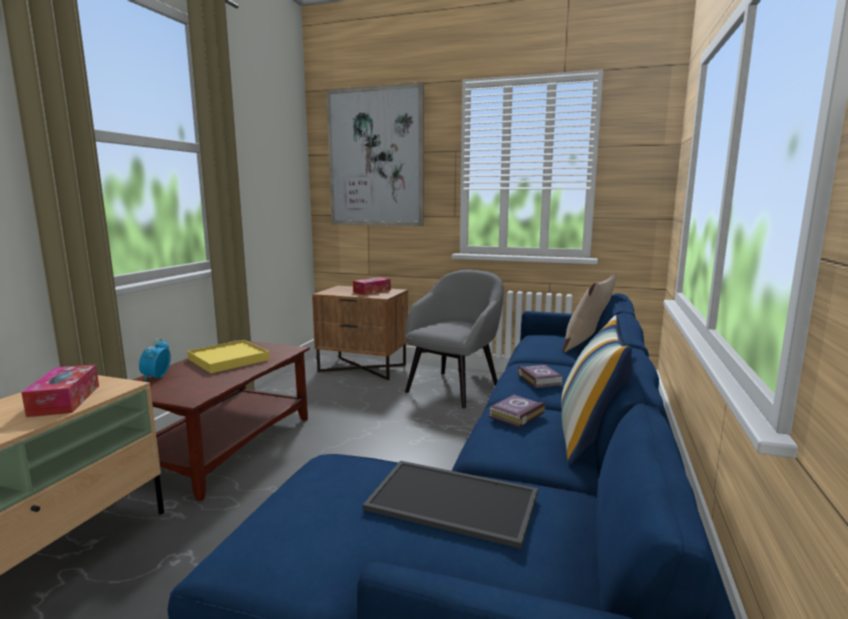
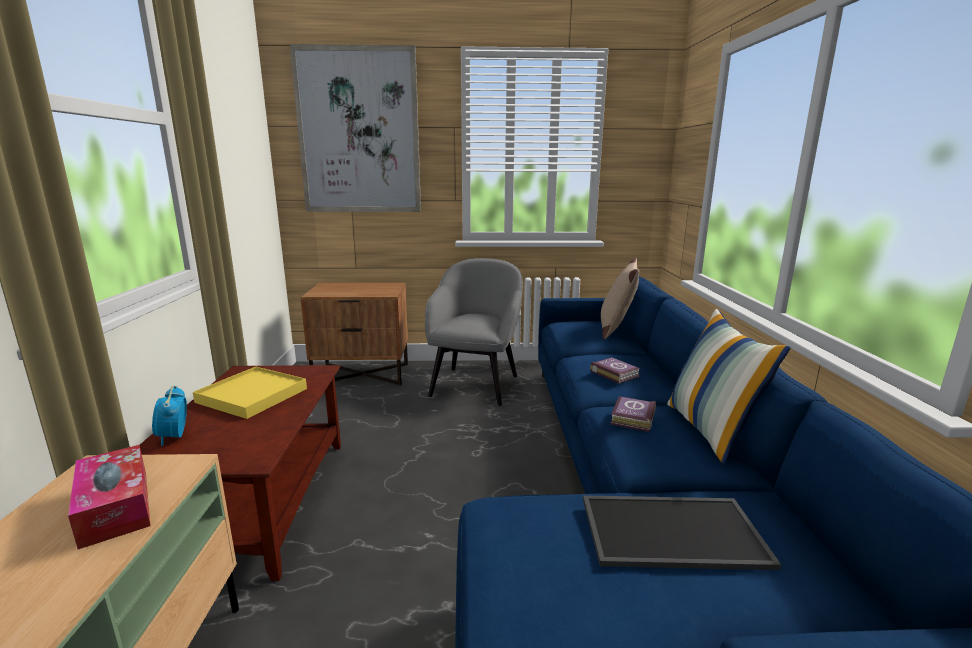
camera: 20 degrees left, 5 degrees up
tissue box [353,277,391,295] -> none

